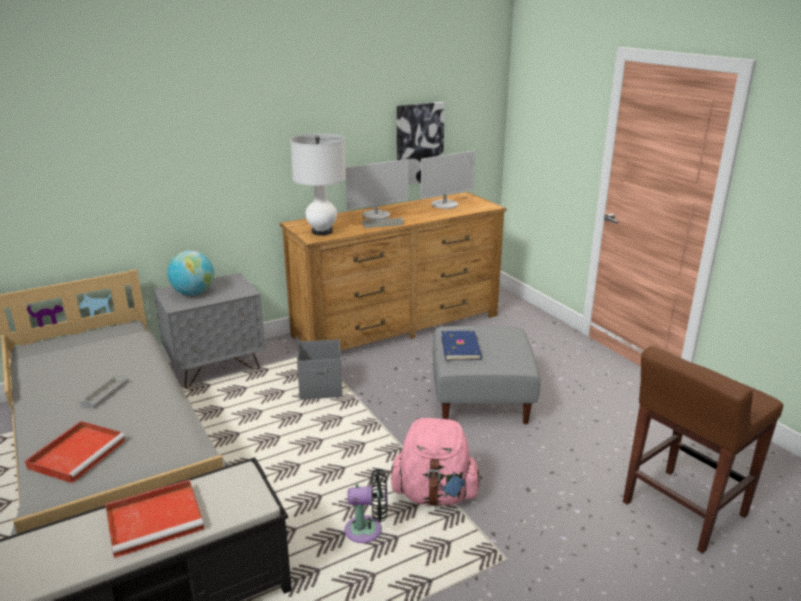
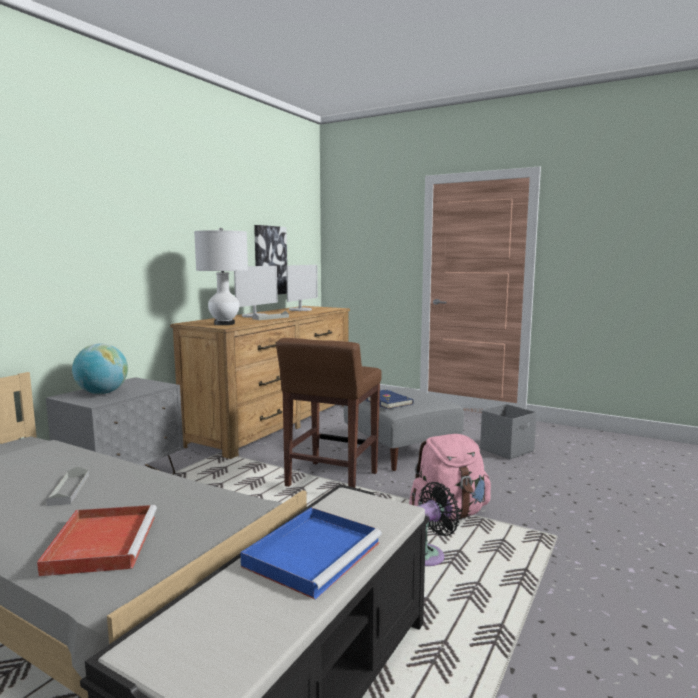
camera: 30 degrees left, 15 degrees down
red tray [105,479,204,558] -> blue tray [240,507,382,600]
grey storage box [297,339,343,400] -> grey storage box moved to [480,404,537,459]
brown stool [623,346,783,553] -> brown stool moved to [276,338,382,488]

